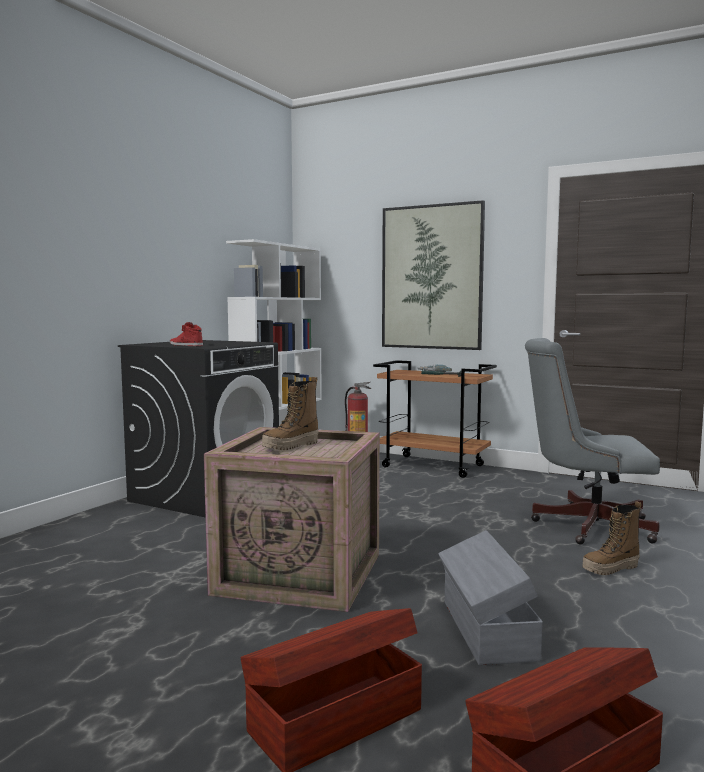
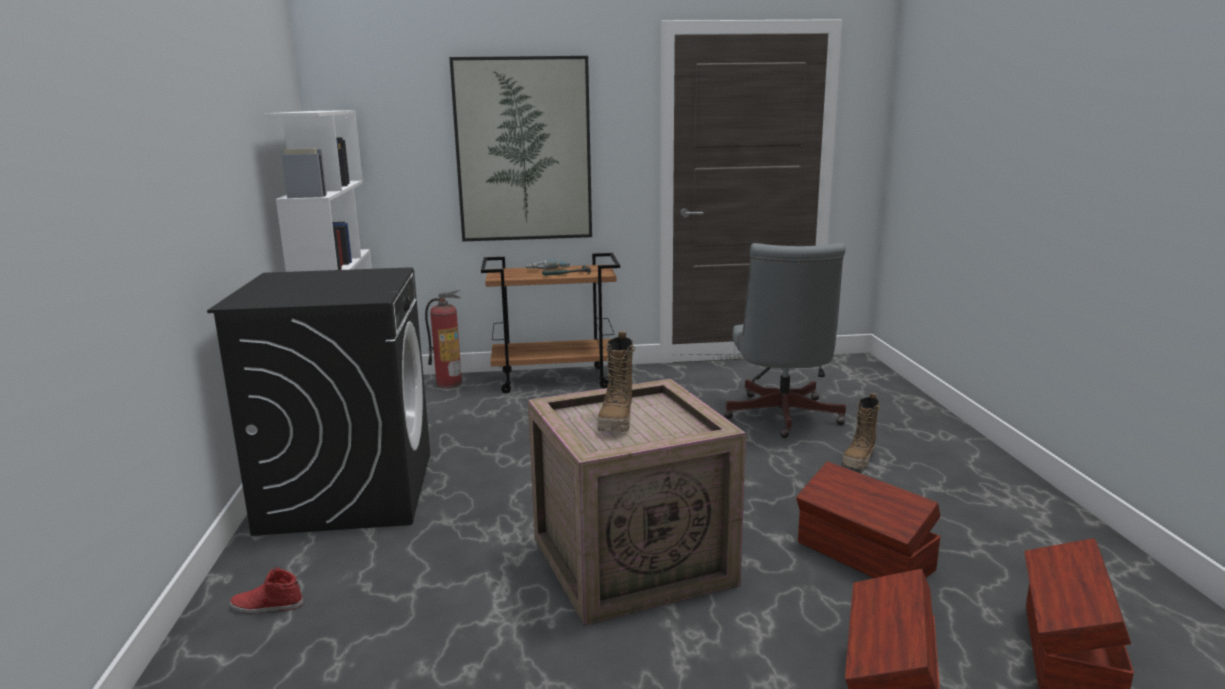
camera: 35 degrees left, 10 degrees up
red shoe [170,322,203,346] -> red shoe moved to [230,567,303,614]
grey storage box [438,530,543,665] -> brown storage box [796,461,941,578]
grey office chair [525,338,660,544] -> grey office chair turned 60 degrees counterclockwise [724,243,846,438]

